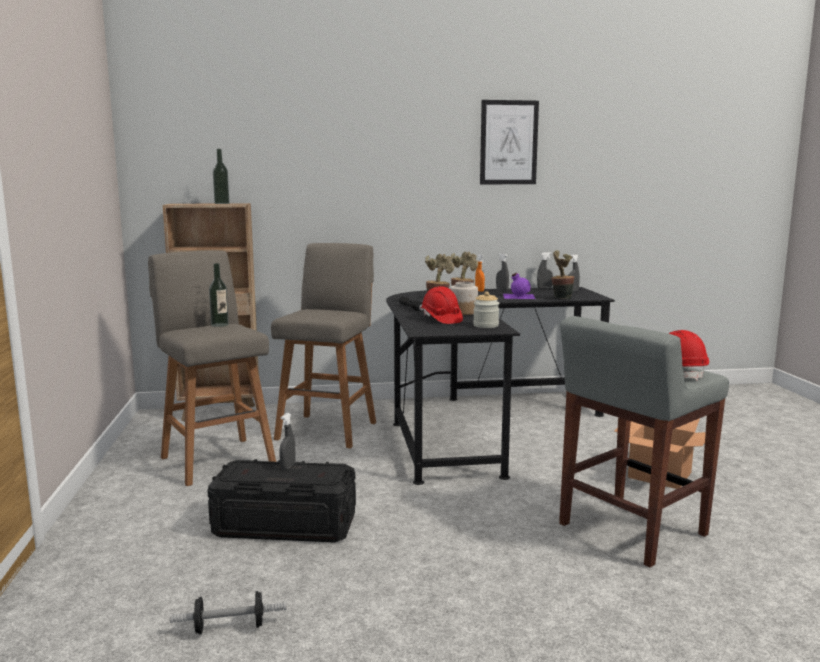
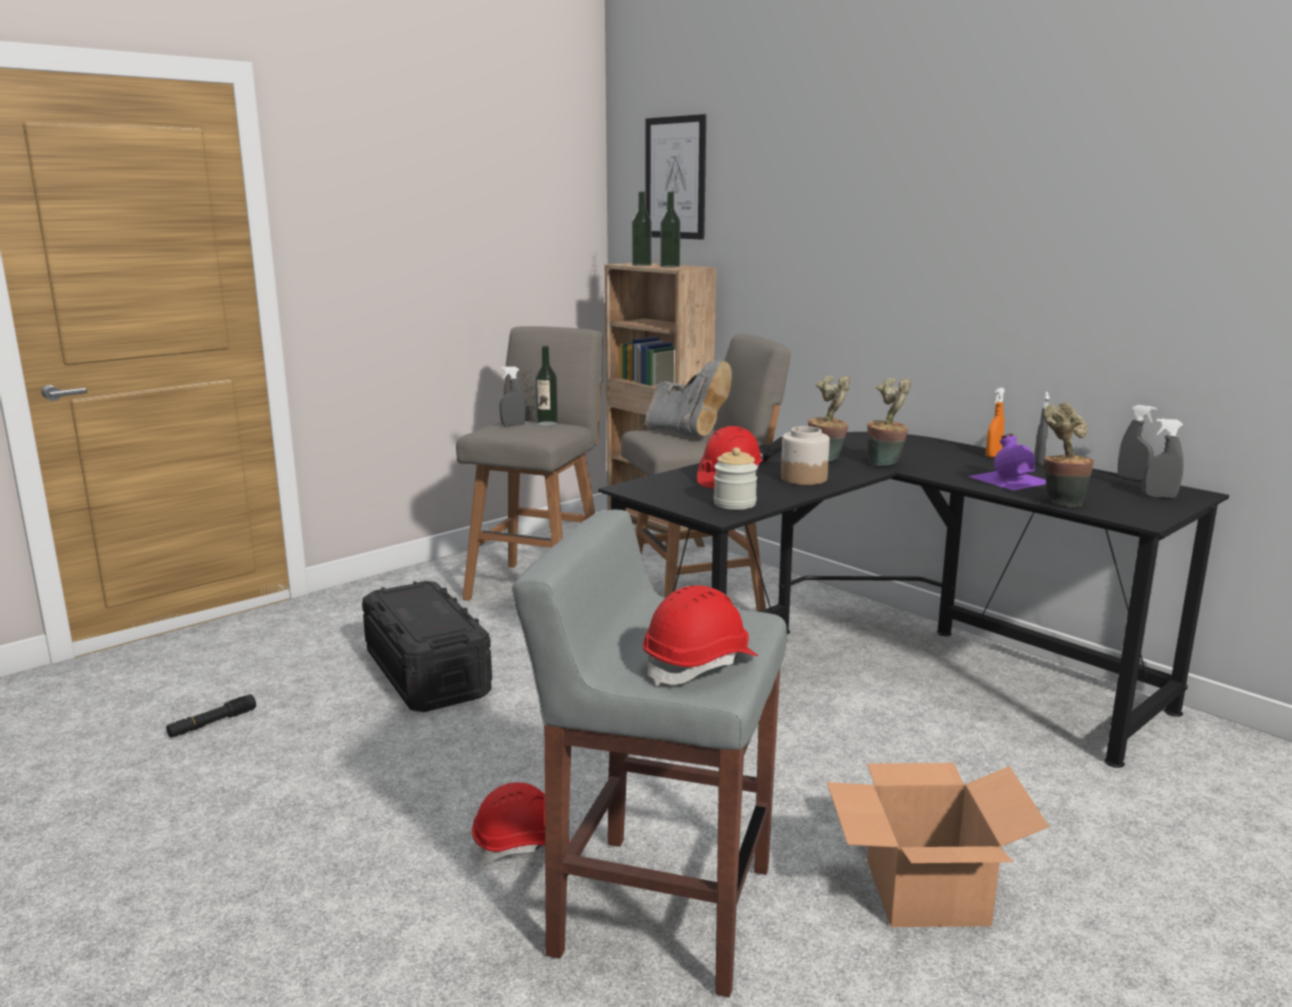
camera: 55 degrees right, 5 degrees up
dumbbell [170,591,286,634] -> black flashlight [166,694,256,737]
grey spray bottle [279,413,296,470] -> grey spray bottle moved to [499,366,526,426]
picture [480,100,539,184] -> picture moved to [646,114,706,240]
none -> red hard hat [472,782,569,861]
none -> bottle [632,192,652,266]
none -> grey boot [645,360,732,436]

